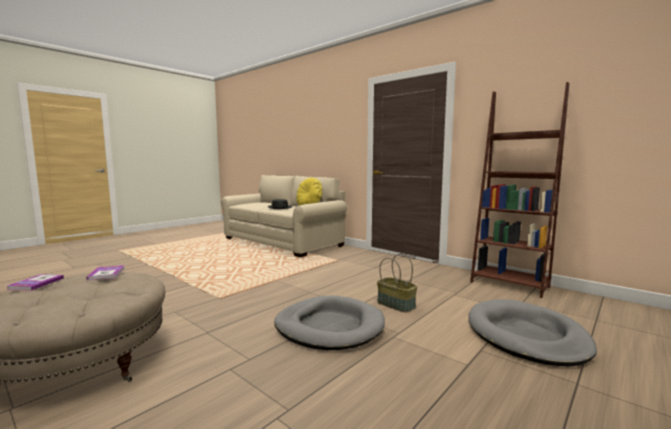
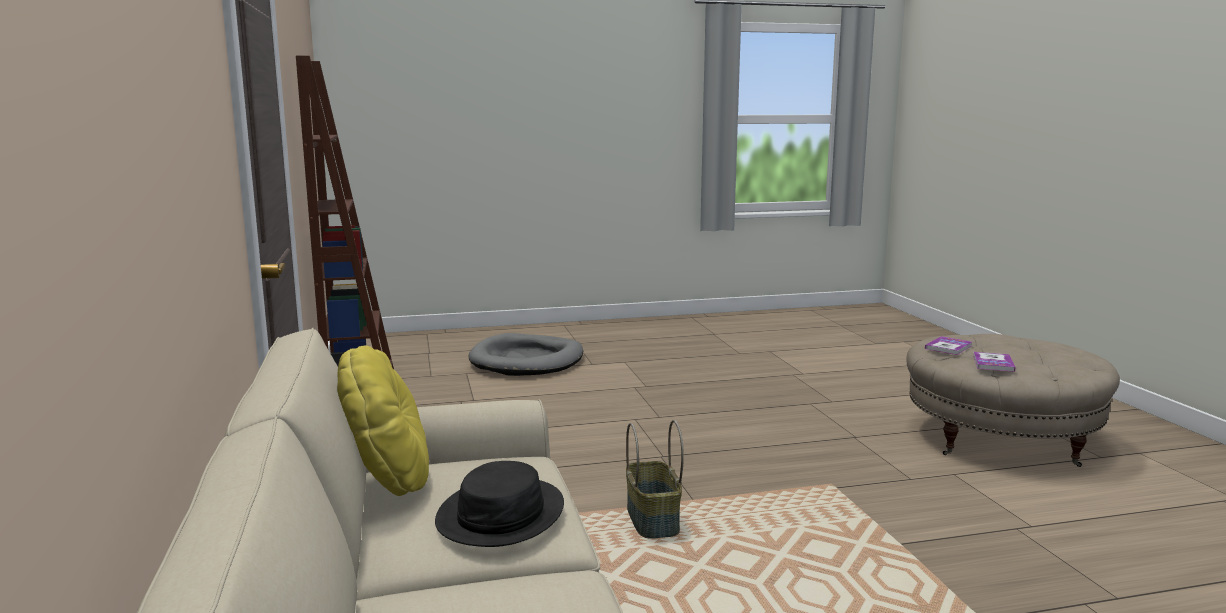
camera: 145 degrees left, 5 degrees up
book [7,274,64,291] -> book moved to [925,336,972,355]
grey dog bed [274,296,385,350] -> none
basket [377,254,417,312] -> basket moved to [626,420,684,539]

